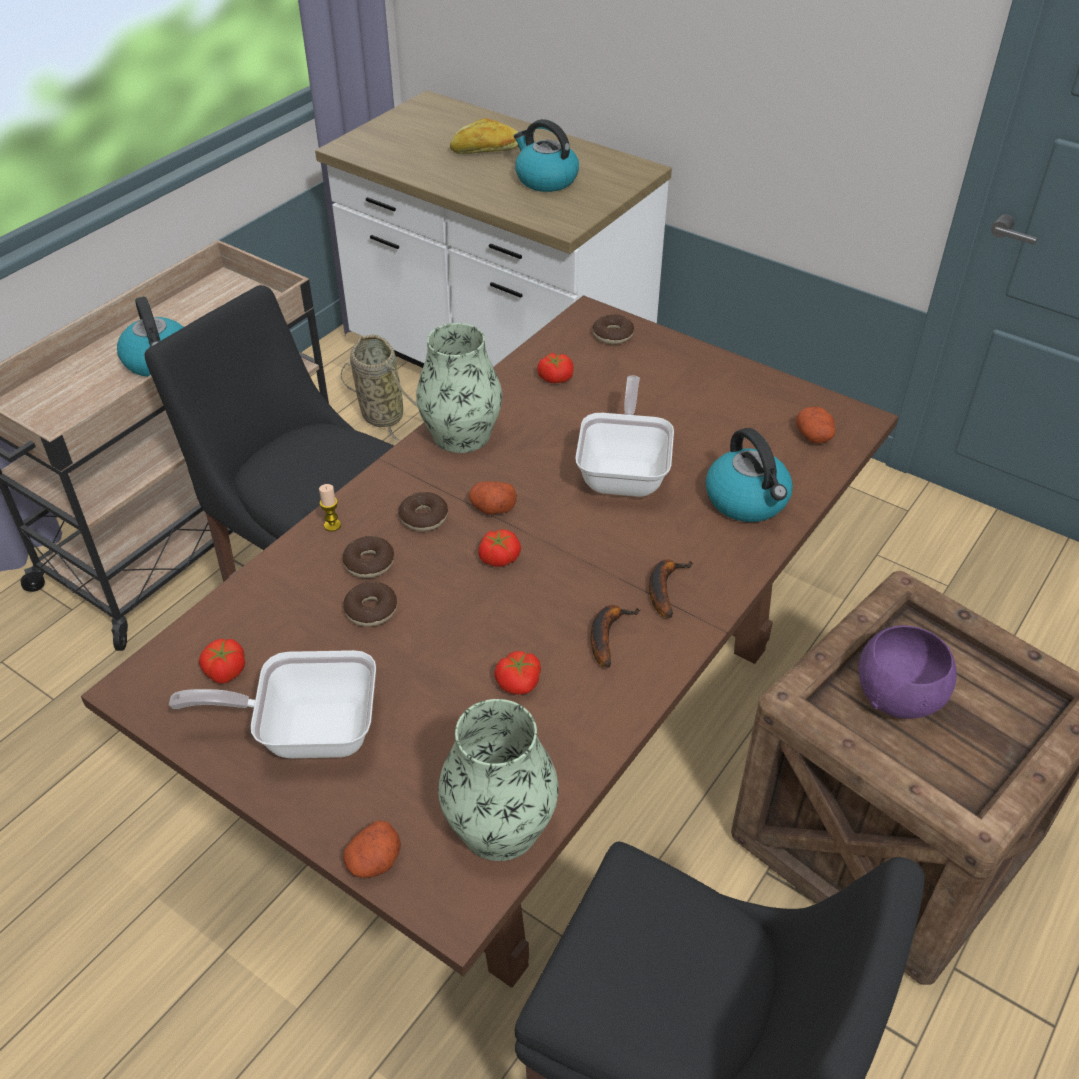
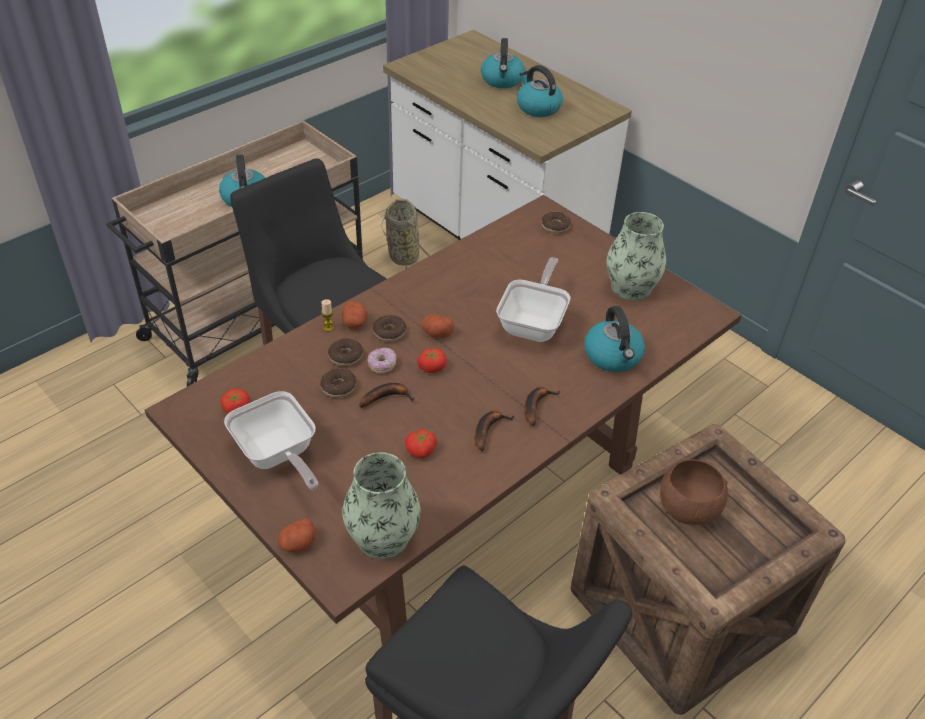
camera: 10 degrees right, 0 degrees up
frying pan [169,650,376,758] -> frying pan turned 135 degrees counterclockwise [224,391,318,490]
vase [416,323,502,453] -> vase moved to [607,212,666,301]
bread [450,118,518,154] -> kettle [481,38,525,88]
tomato [537,353,574,383] -> none
potato [796,407,835,443] -> potato moved to [342,301,368,329]
purple bowl [859,625,957,719] -> brown bowl [660,459,728,525]
none -> banana [359,383,415,408]
none -> donut [368,348,397,373]

